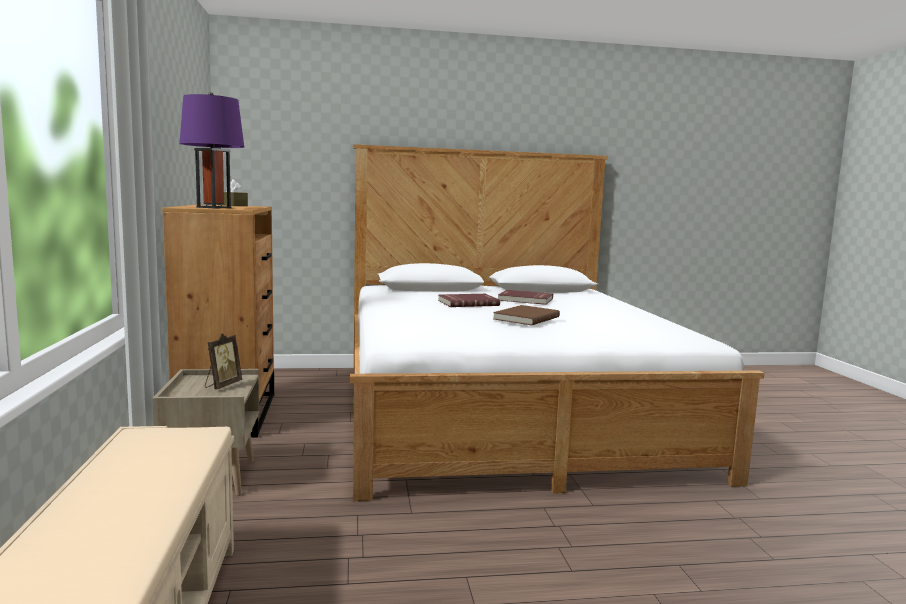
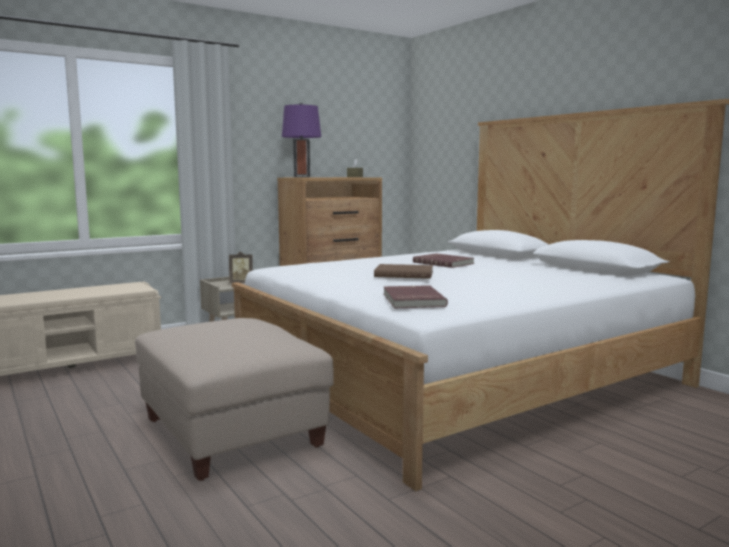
camera: 65 degrees right, 0 degrees up
red book [498,290,553,305] -> red book moved to [384,285,448,308]
none -> beige ottoman [135,318,334,481]

